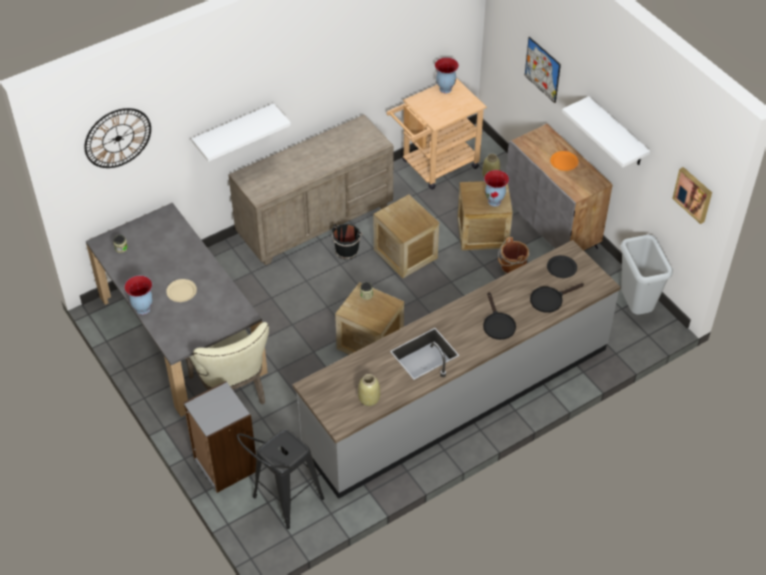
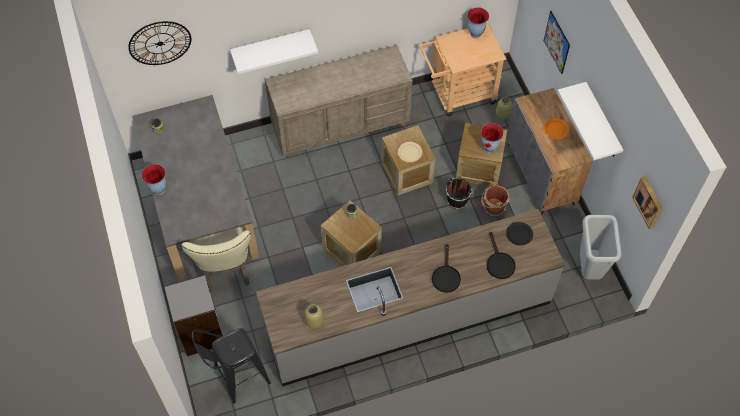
camera: 15 degrees right, 10 degrees up
beige plate [166,279,197,302] -> beige plate moved to [398,142,422,162]
black bucket [332,224,363,260] -> black bucket moved to [446,178,473,209]
black frying pan [530,283,584,313] -> black frying pan turned 90 degrees counterclockwise [487,232,516,279]

